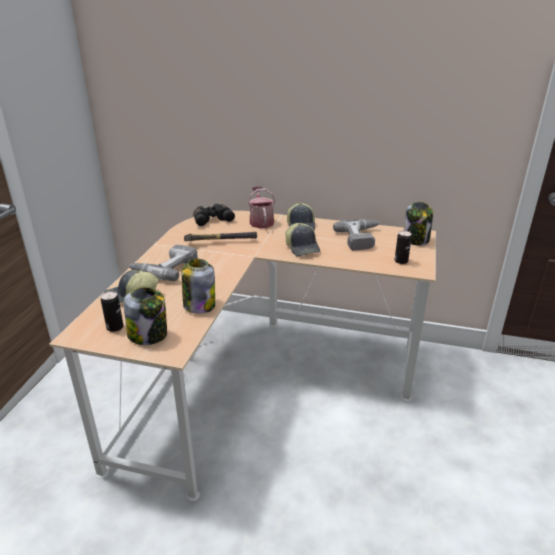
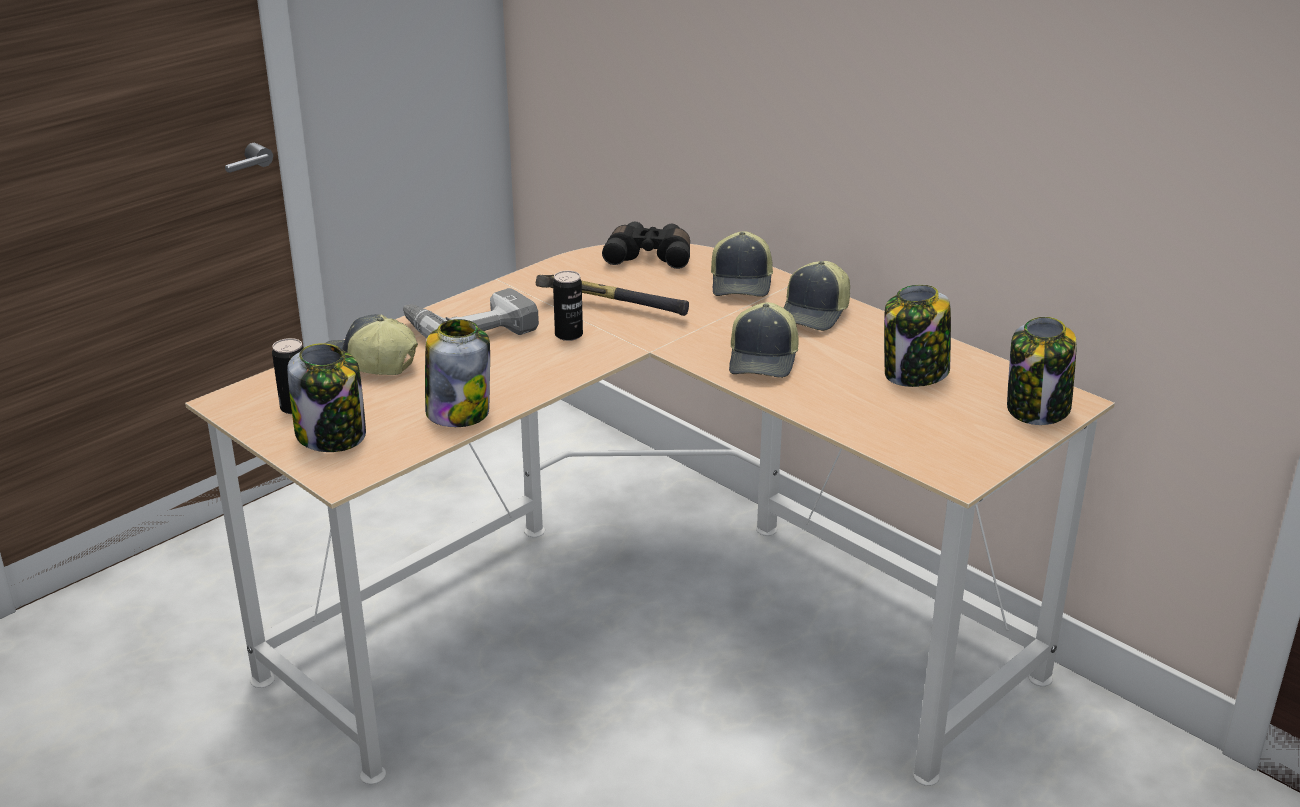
camera: 30 degrees right, 0 degrees up
watering can [248,186,275,228] -> cap [711,231,773,297]
power drill [333,220,380,250] -> jar [884,285,951,387]
can [395,231,412,264] -> can moved to [553,271,583,341]

